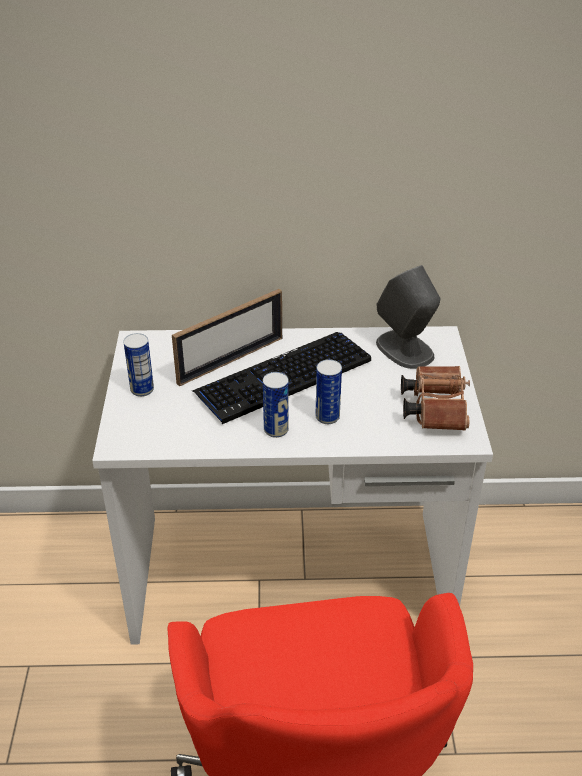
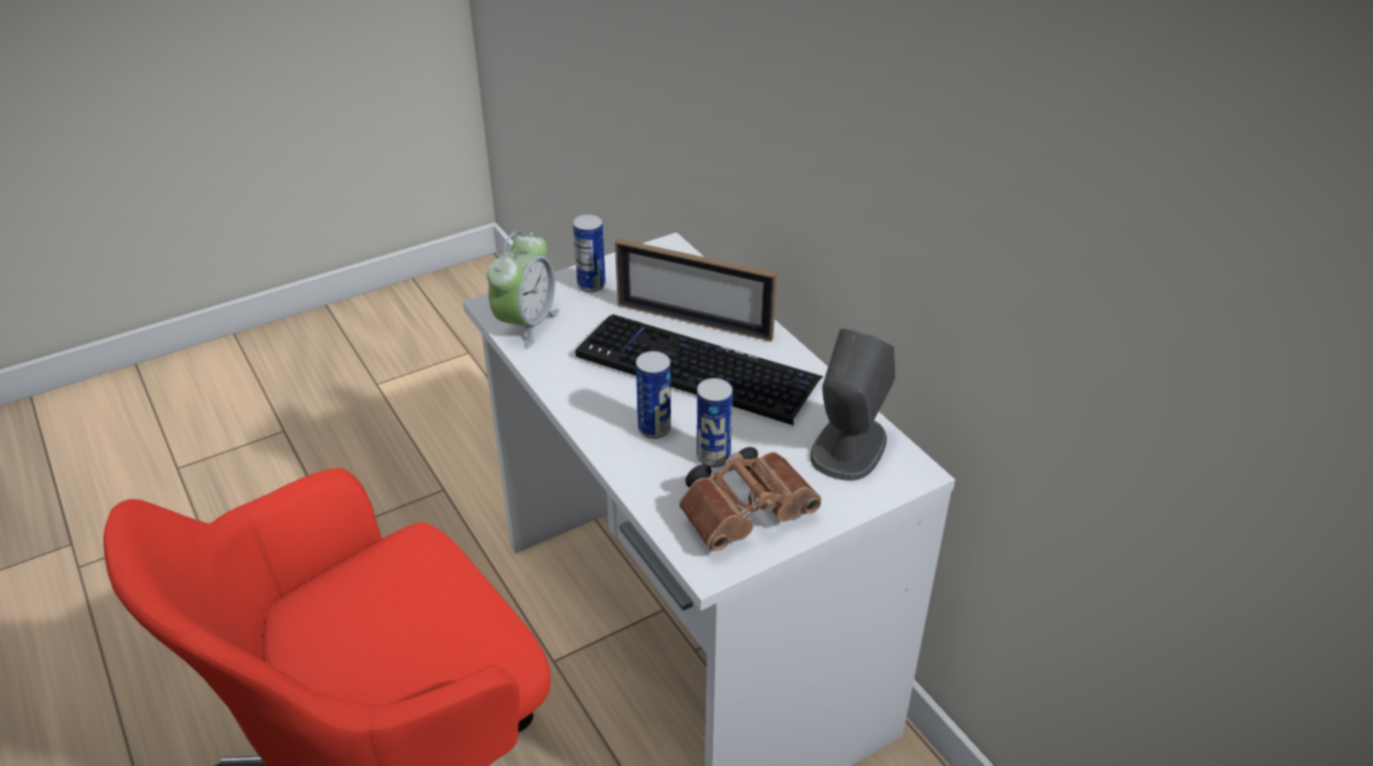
camera: 60 degrees right, 0 degrees up
can [263,372,289,438] -> can moved to [697,378,733,468]
none -> alarm clock [487,232,559,349]

